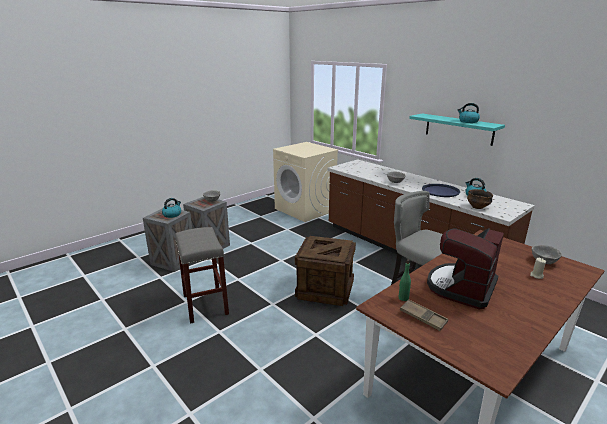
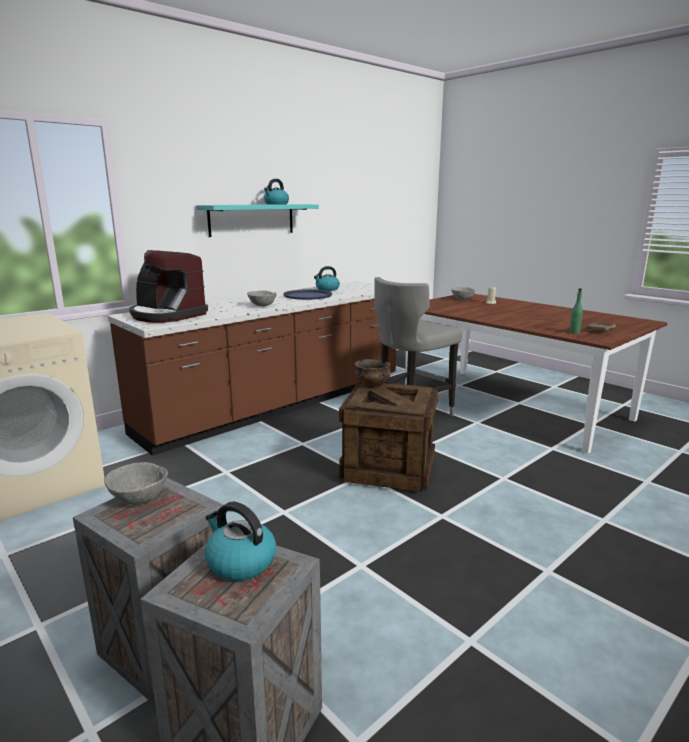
camera: 90 degrees left, 5 degrees down
grey stool [176,227,229,324] -> none
coffee machine [427,228,504,309] -> coffee machine moved to [129,250,208,323]
bowl [467,189,493,209] -> bowl moved to [355,359,391,389]

